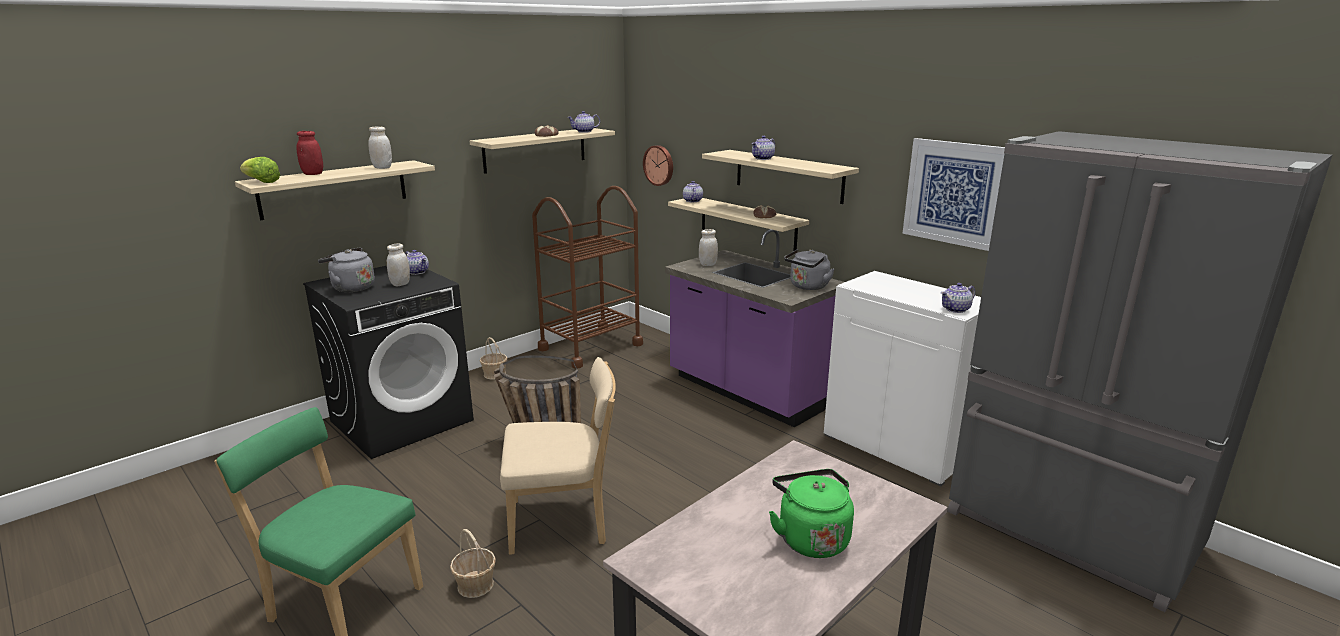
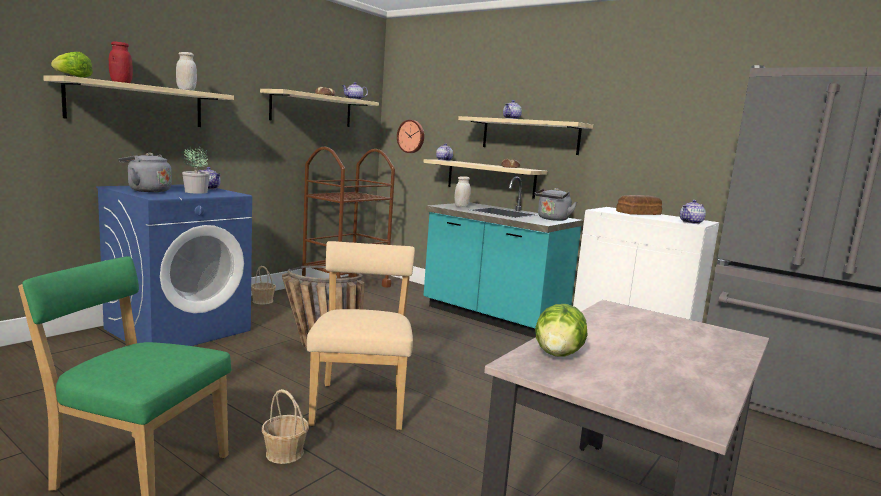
camera: 10 degrees left, 10 degrees down
black washing machine [303,266,474,459] -> blue washing machine [96,184,252,346]
white jar [387,243,410,287] -> potted plant [182,146,210,194]
beige chair [500,357,616,555] -> beige chair turned 75 degrees counterclockwise [307,241,415,430]
purple counter [665,229,844,428] -> turquoise counter [424,177,583,338]
green kettle [769,469,854,558] -> none
picture [902,138,1005,251] -> none
none -> lettuce [535,304,588,356]
none -> bread [616,195,662,215]

